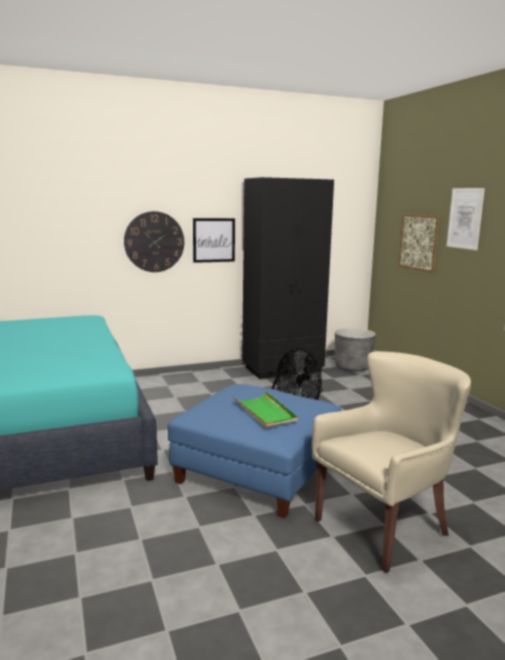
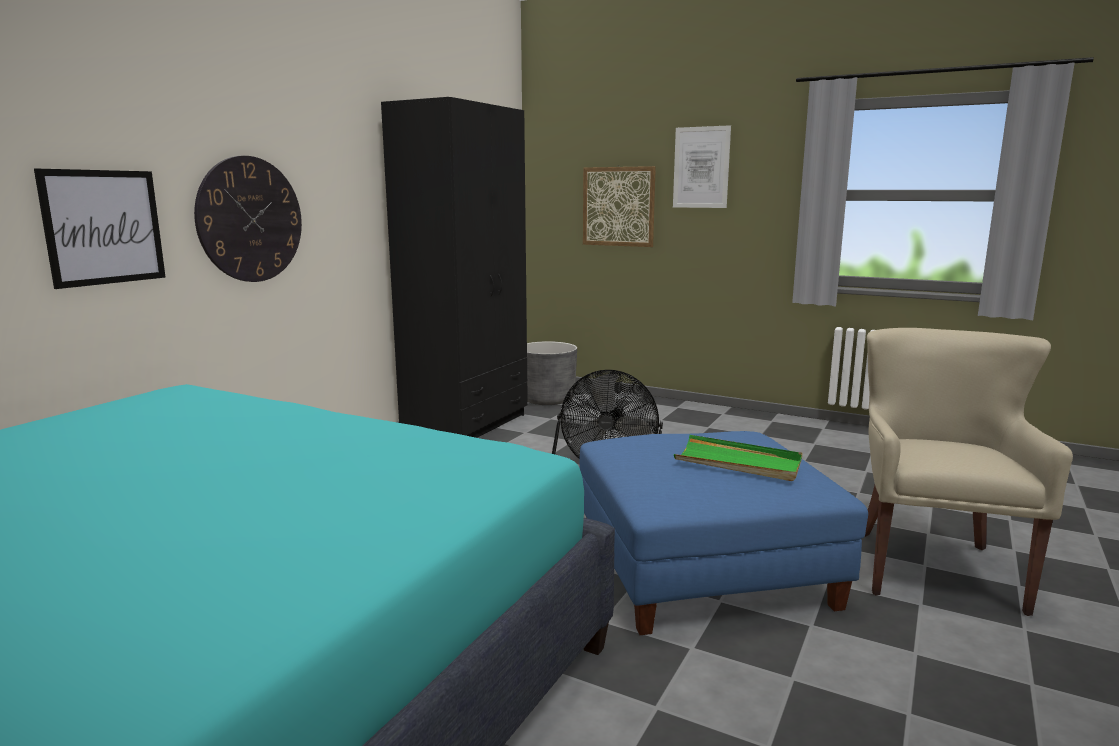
camera: 40 degrees left, 0 degrees up
picture [193,218,235,263] -> picture moved to [34,168,166,289]

